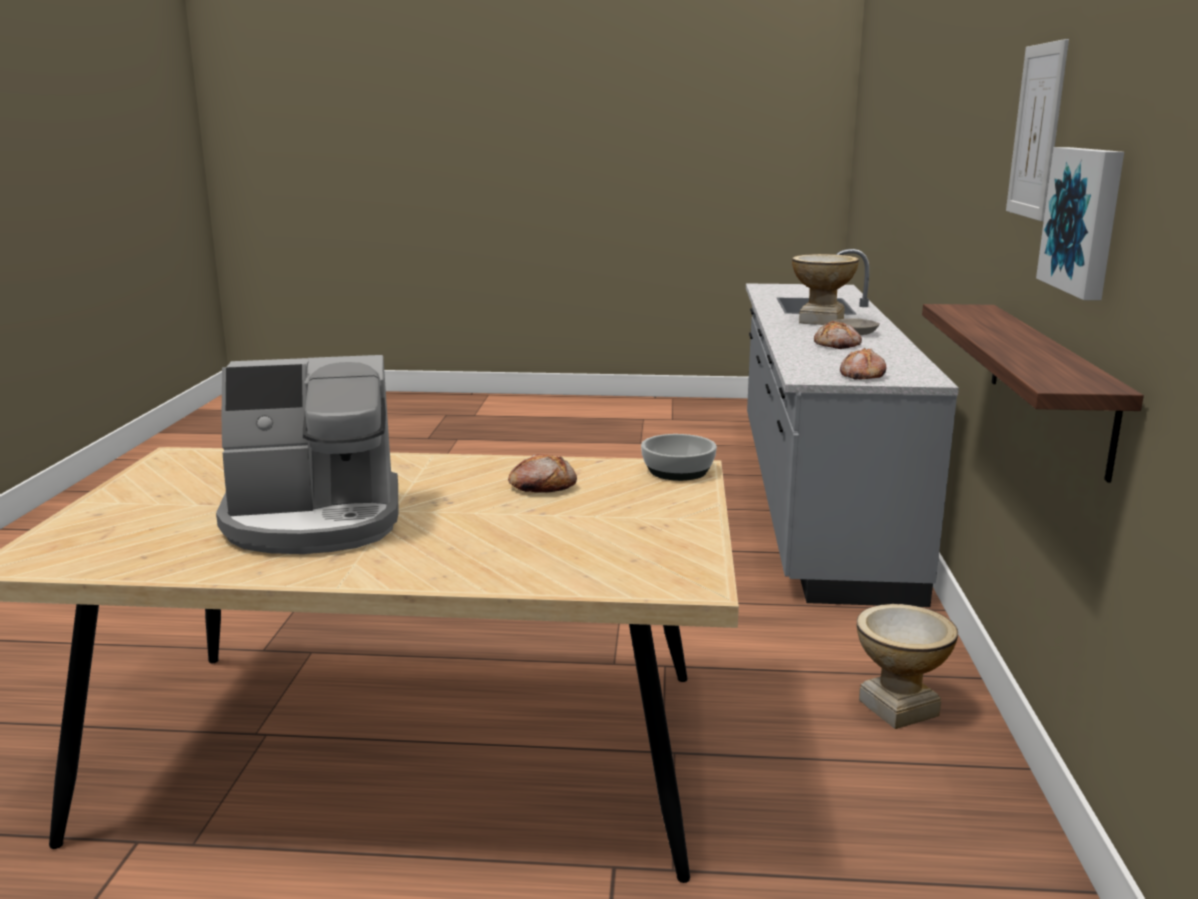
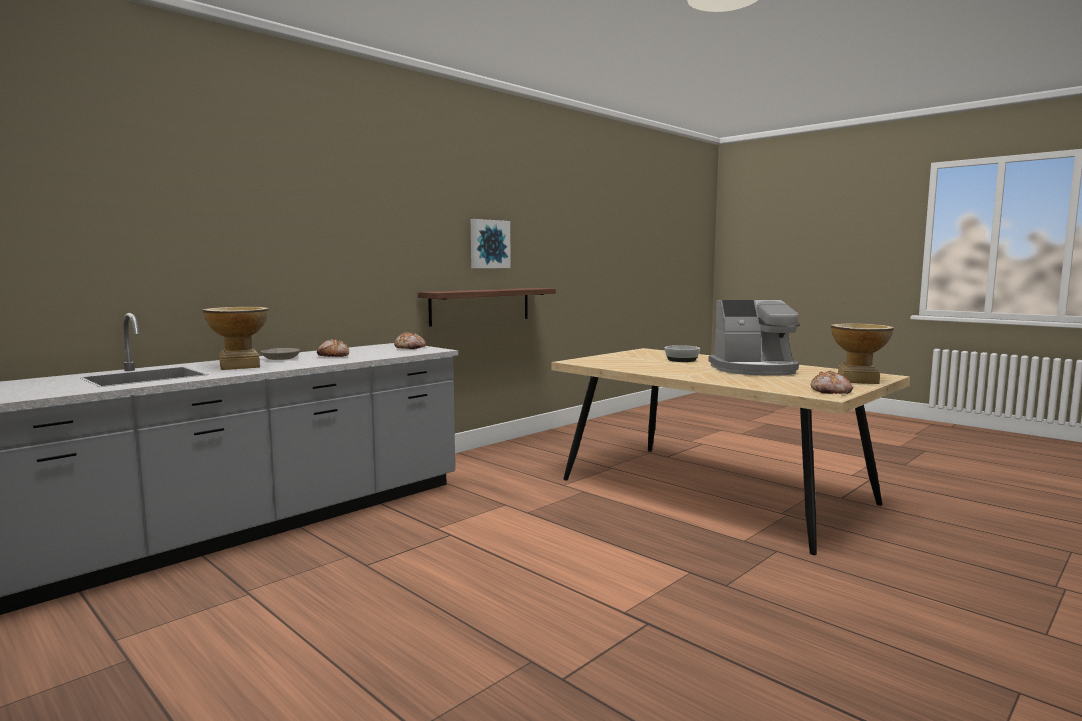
camera: 140 degrees left, 10 degrees down
coffee machine [216,355,398,554] -> coffee machine turned 150 degrees clockwise [708,300,800,376]
bread [508,454,577,493] -> bread moved to [811,371,853,394]
bowl [641,434,717,481] -> bowl moved to [665,345,700,362]
vase [857,604,958,729] -> vase moved to [831,323,894,384]
picture [1006,39,1069,221] -> none

